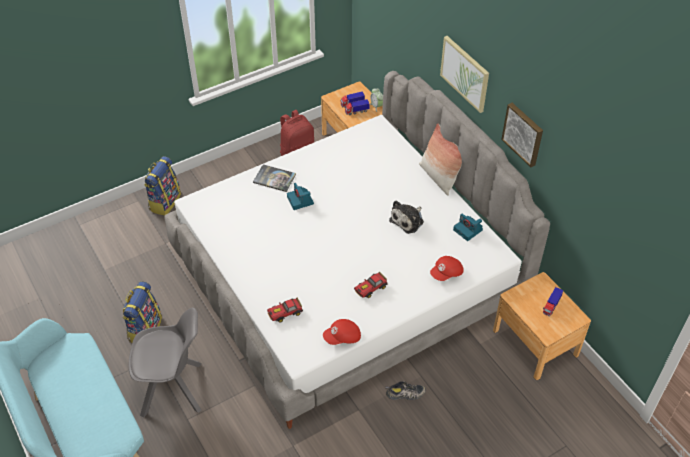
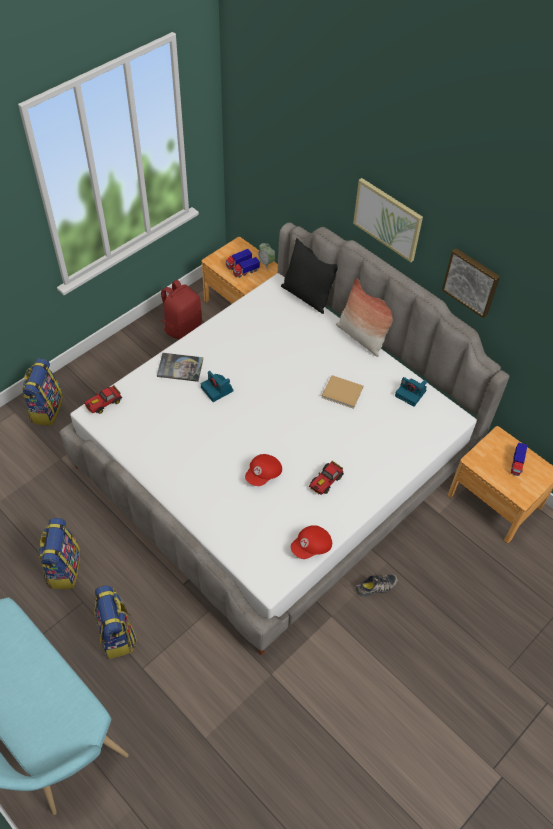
camera: 15 degrees left, 5 degrees up
grey chair [129,308,202,418] -> backpack [94,585,137,659]
toy car [267,298,303,323] -> toy car moved to [84,385,122,414]
plush toy [389,200,424,234] -> beige book [322,375,363,409]
red cap [430,256,464,281] -> red cap moved to [245,454,282,486]
none -> black pillow [281,238,338,314]

